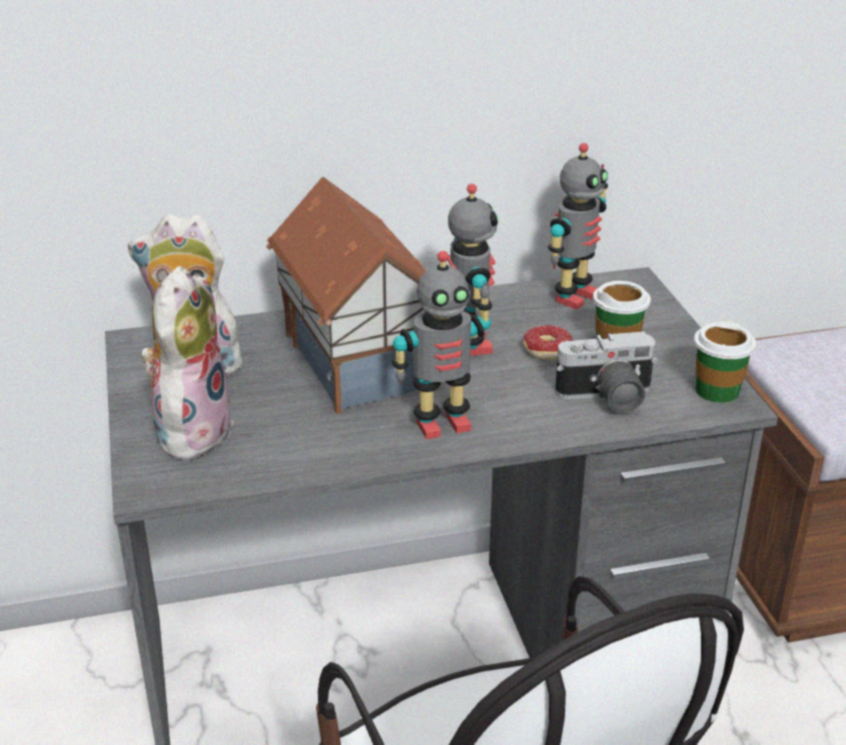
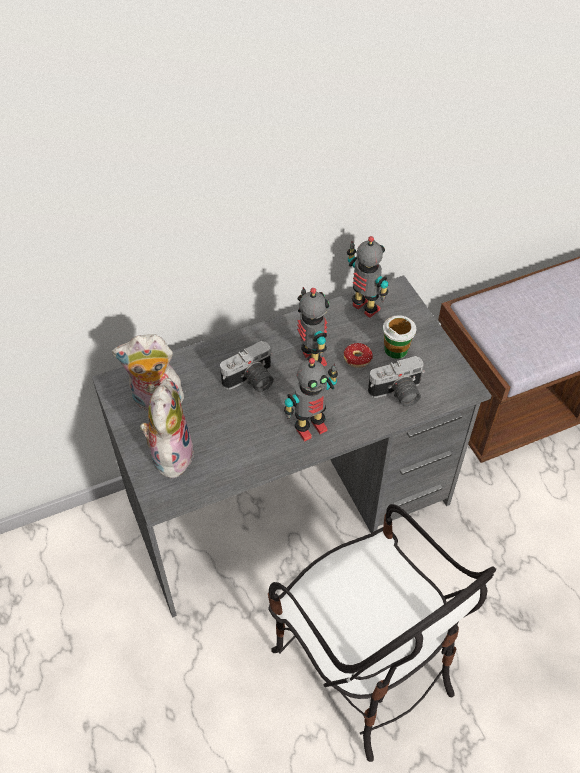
camera: 10 degrees left, 20 degrees up
toy house [266,177,426,414] -> camera [220,341,274,392]
toy robot [548,143,608,310] -> toy robot turned 75 degrees counterclockwise [347,236,388,318]
cup [694,320,756,403] -> none

